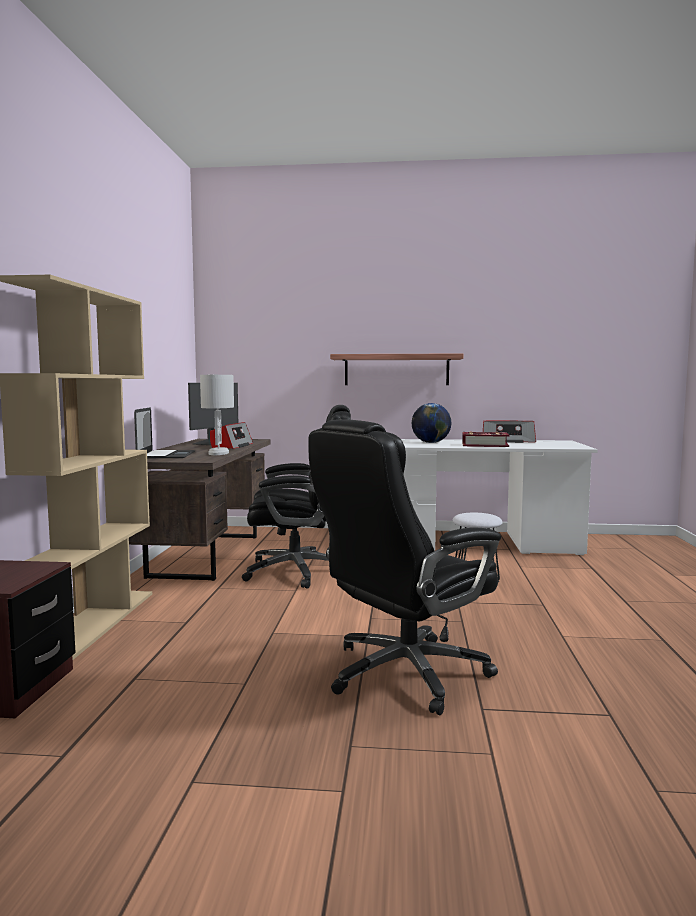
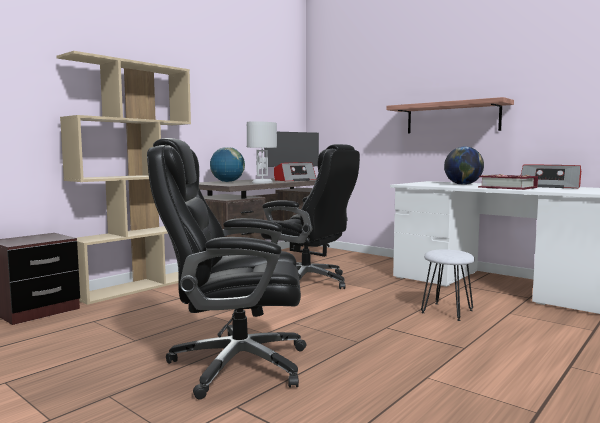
camera: 35 degrees right, 0 degrees up
laptop [134,407,196,458] -> globe [210,147,245,182]

